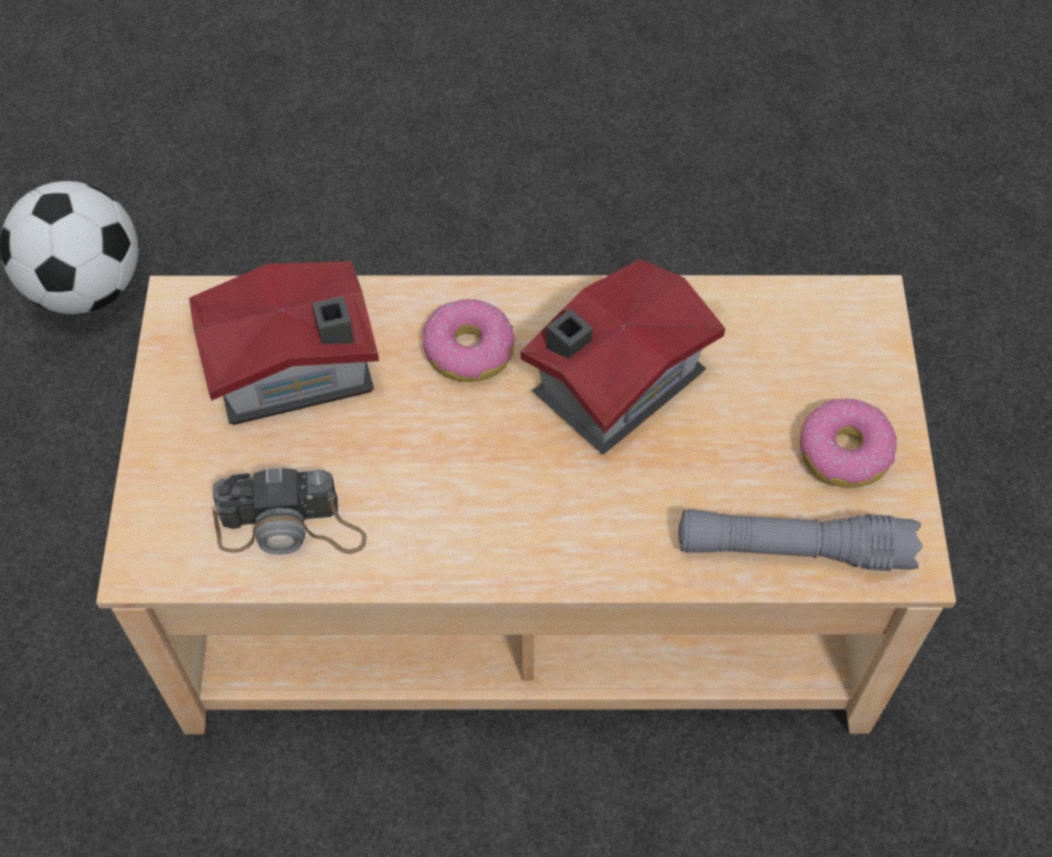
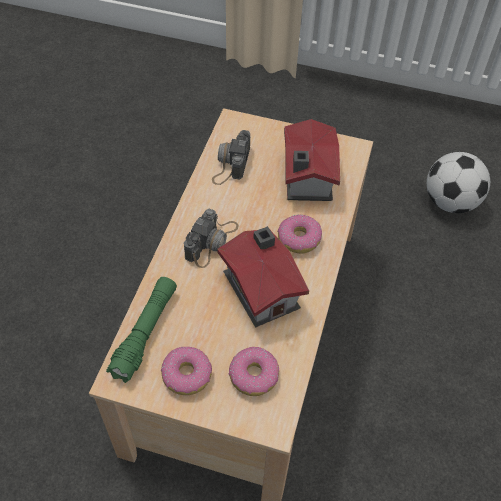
camera: 105 degrees right, 5 degrees down
grey flashlight [679,509,923,571] -> green flashlight [106,277,177,383]
none -> camera [184,208,239,268]
none -> donut [229,347,279,396]

